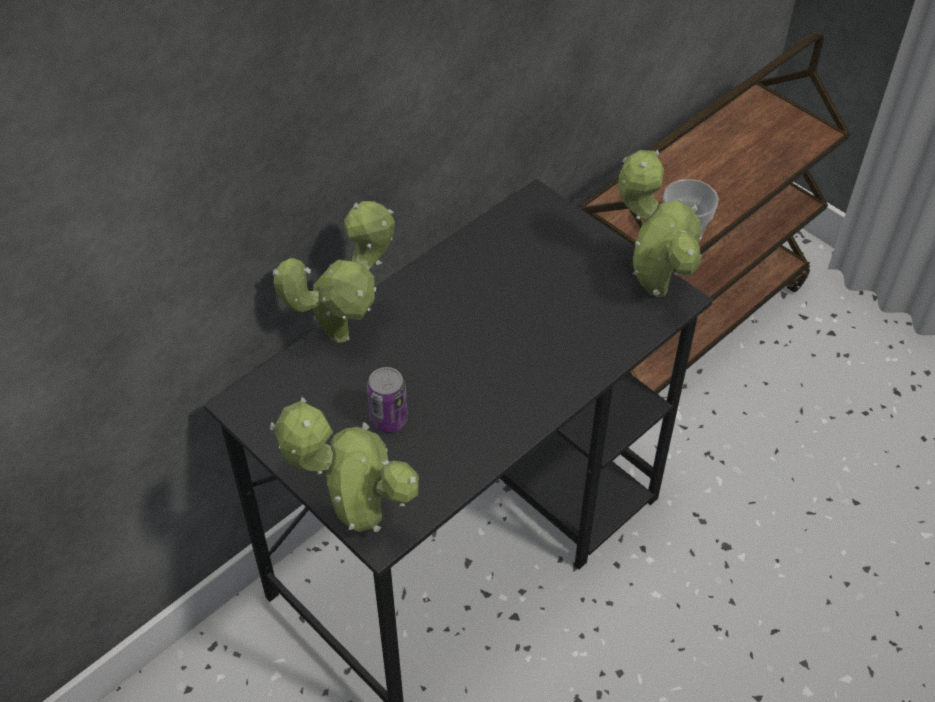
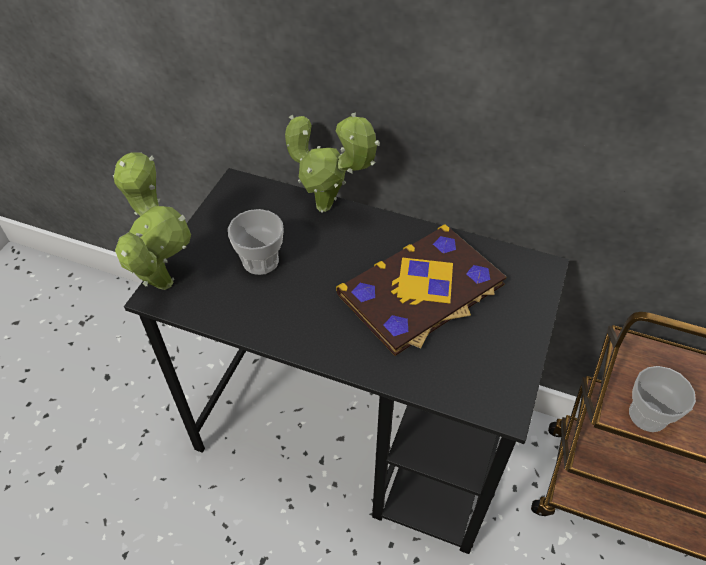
camera: 65 degrees right, 0 degrees up
can [367,367,408,433] -> cup [228,209,284,275]
potted plant [618,150,702,297] -> none
none -> book [336,224,506,356]

